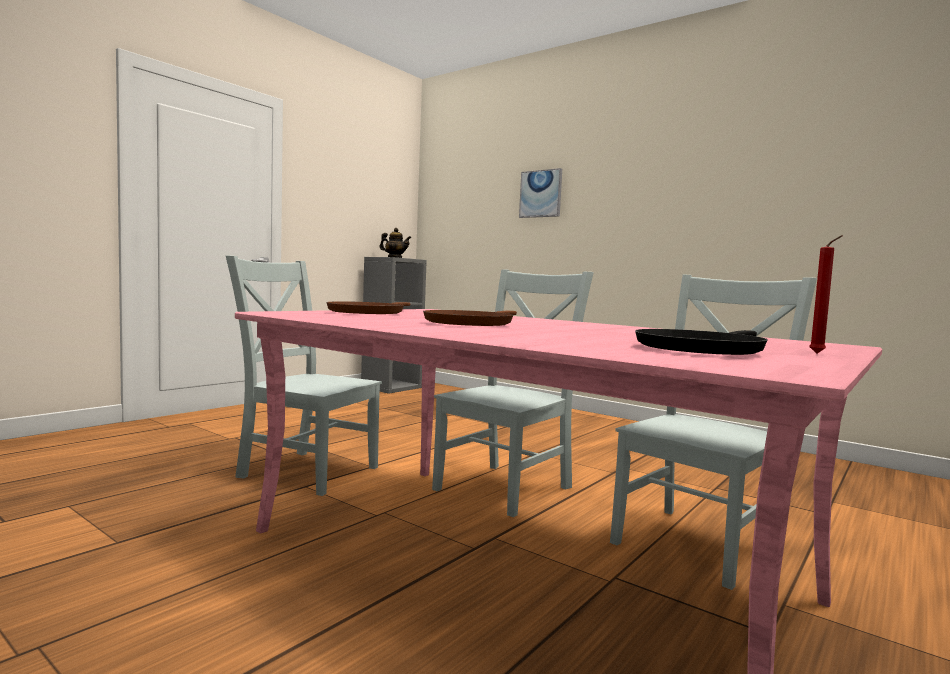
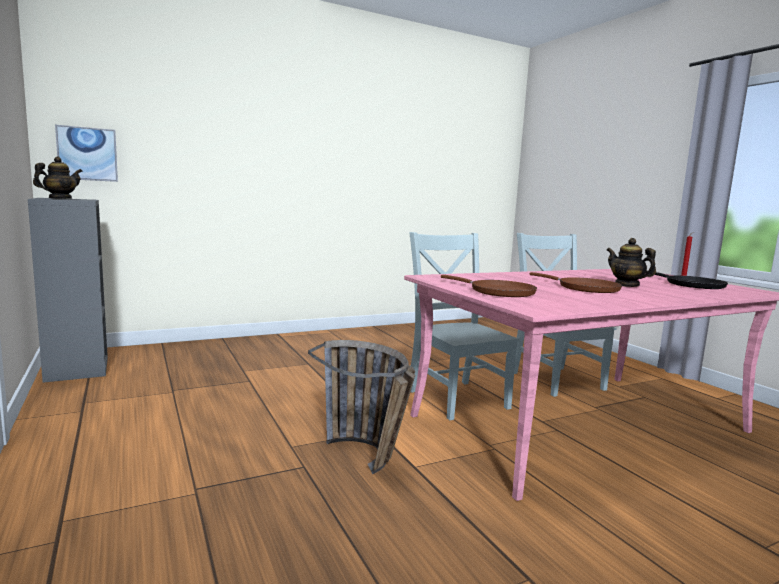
camera: 65 degrees left, 5 degrees up
grey chair [226,255,382,496] -> basket [308,340,415,474]
picture [519,168,562,218] -> picture moved to [55,125,118,182]
none -> teapot [607,238,656,287]

